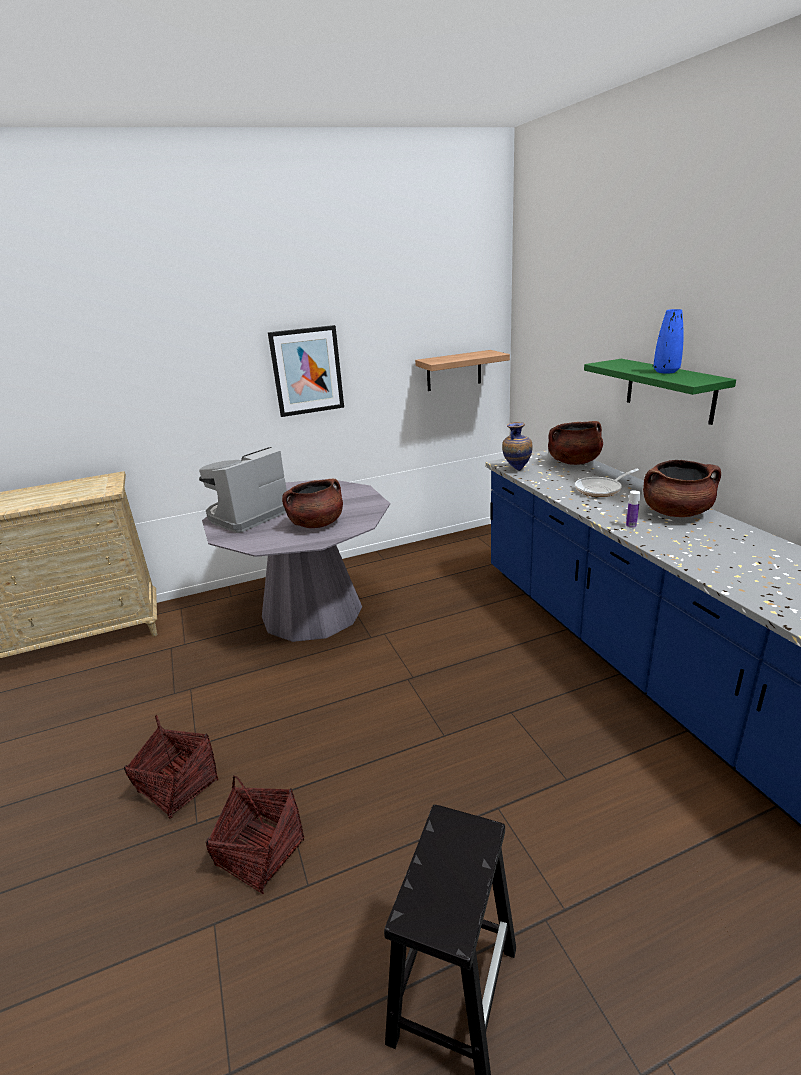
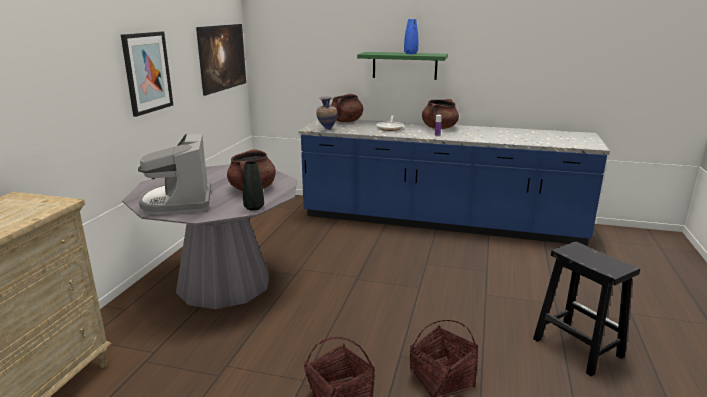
camera: 55 degrees left, 5 degrees down
shelf [415,350,510,391] -> picture [196,24,246,96]
none -> black vase [243,161,264,211]

